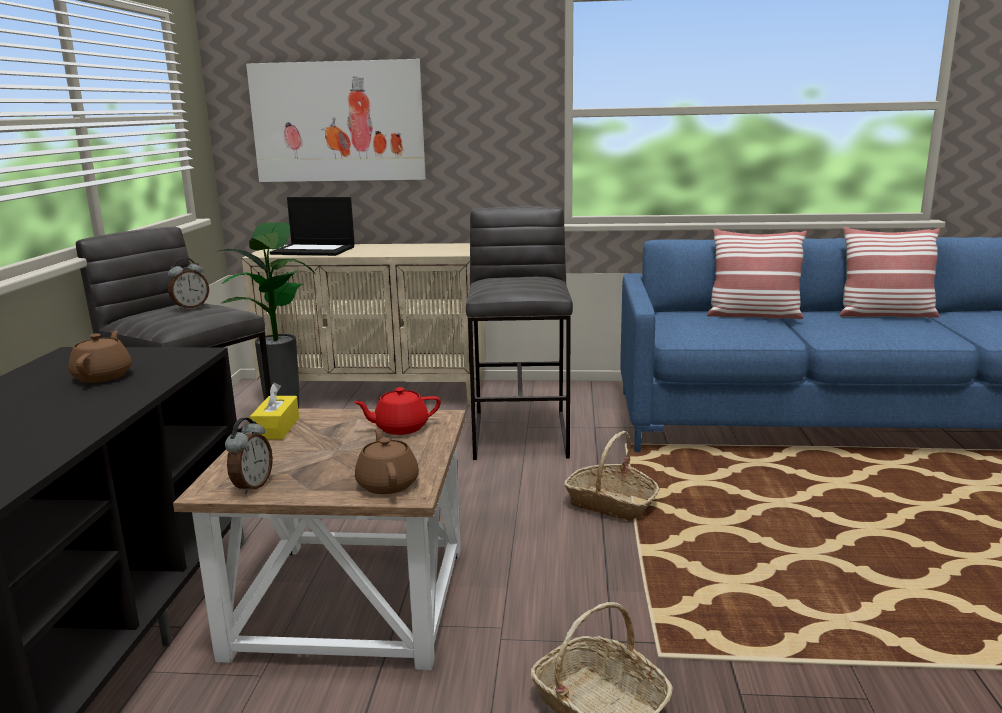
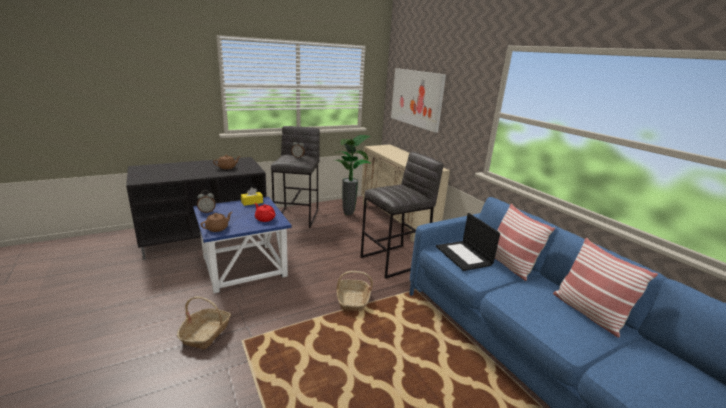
camera: 55 degrees right, 5 degrees up
brown side table [173,408,466,670] -> blue side table [193,197,291,294]
laptop [270,197,355,256] -> laptop moved to [436,213,500,271]

